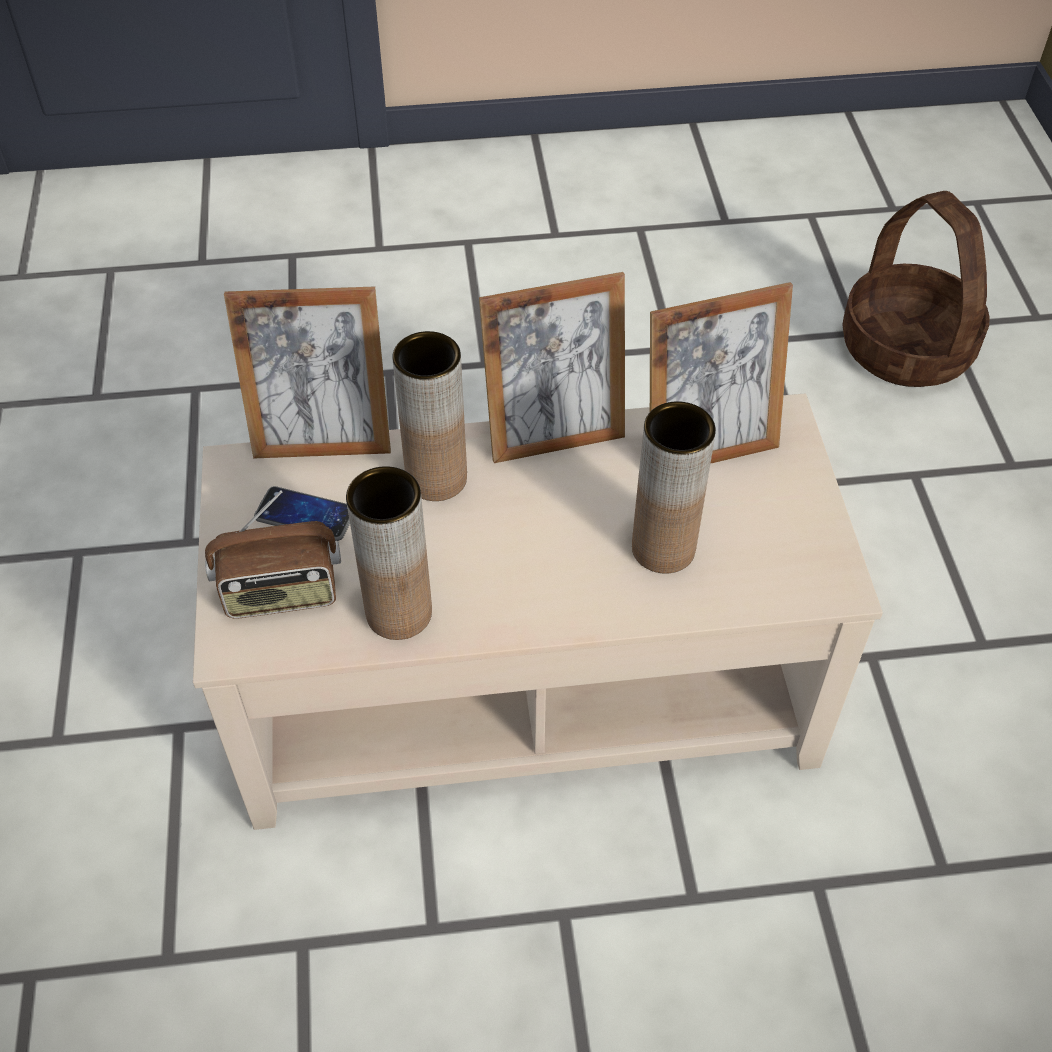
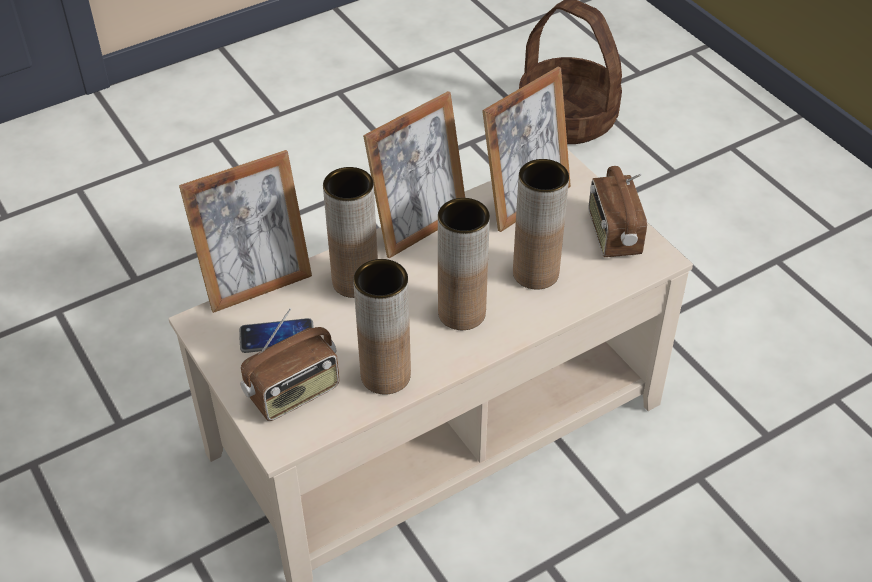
camera: 25 degrees left, 5 degrees down
none -> brown vase [438,198,490,330]
none -> radio [589,166,647,257]

